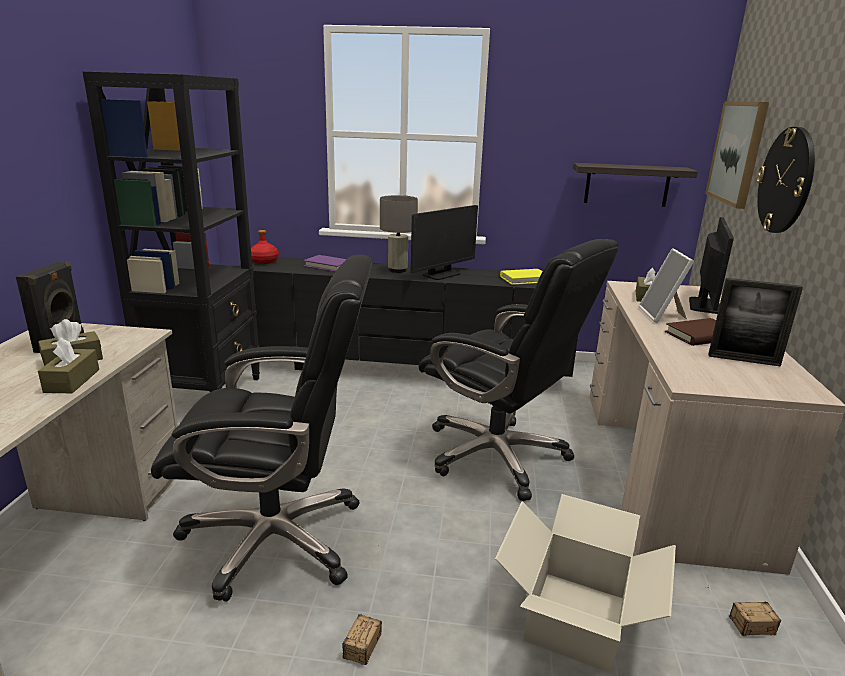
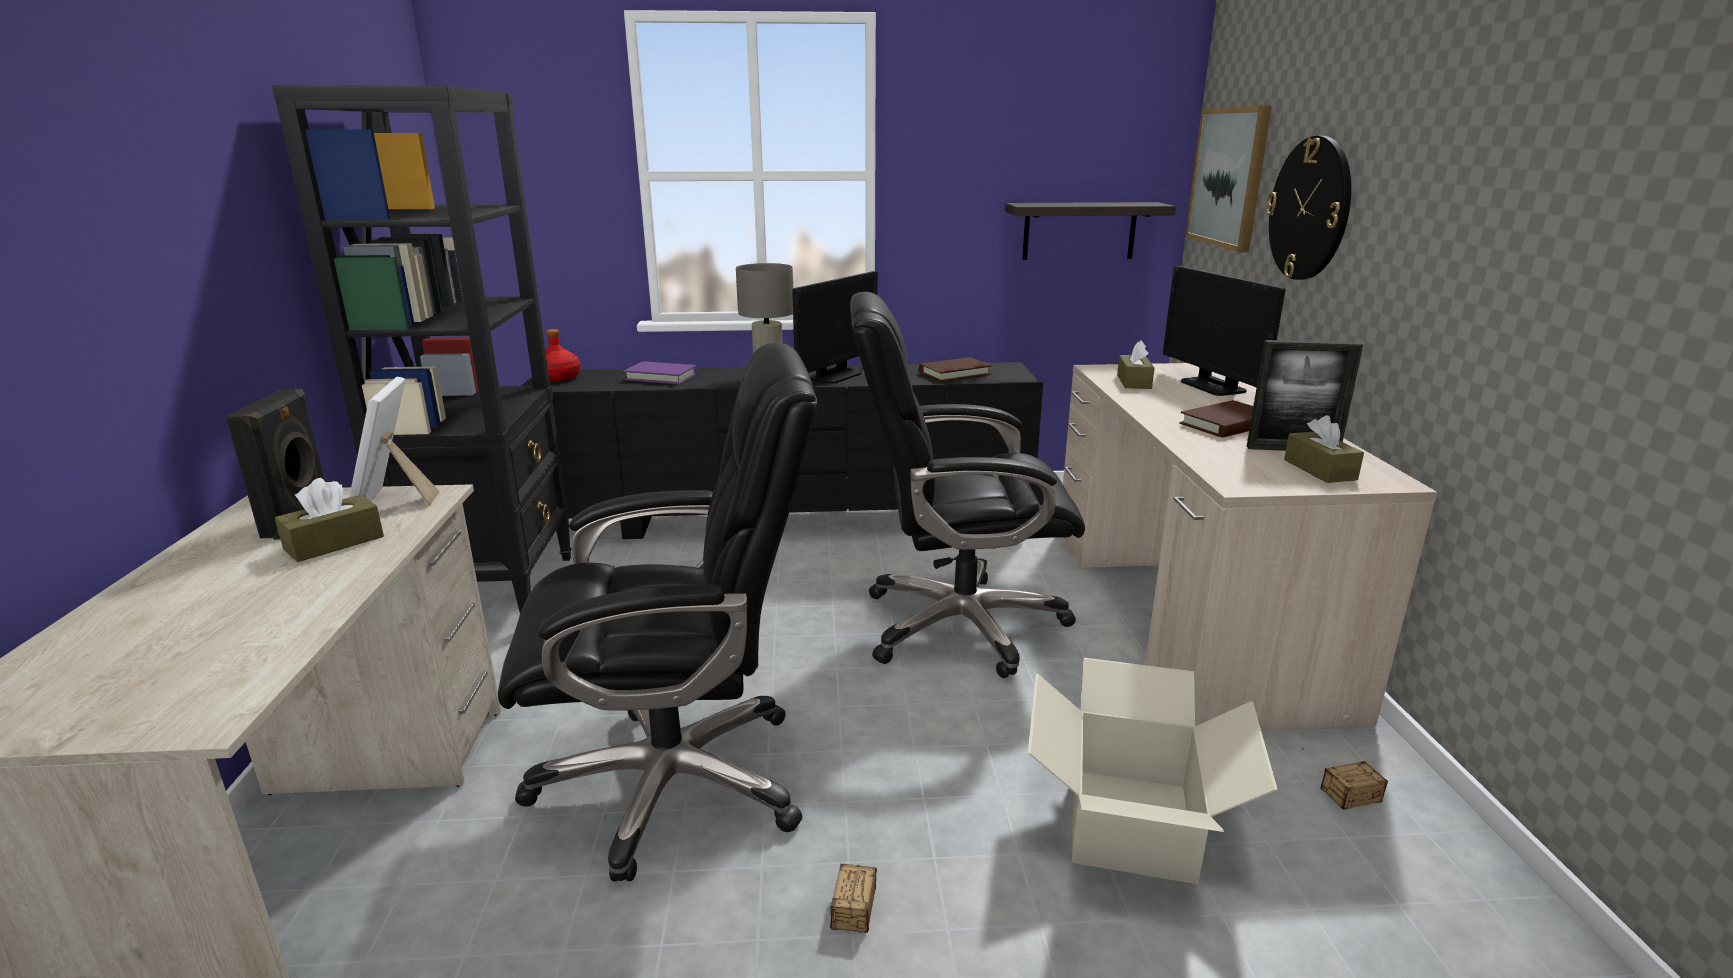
camera: 10 degrees left, 0 degrees up
brown tissue box [38,338,99,393] -> brown tissue box moved to [1284,415,1364,483]
black office chair [419,239,619,501] -> black office chair turned 150 degrees clockwise [850,292,1085,678]
yellow book [500,269,542,285] -> brown book [919,357,992,382]
picture frame [639,248,694,323] -> picture frame moved to [349,377,440,506]
monitor [689,217,734,314] -> monitor turned 150 degrees clockwise [1163,266,1285,396]

